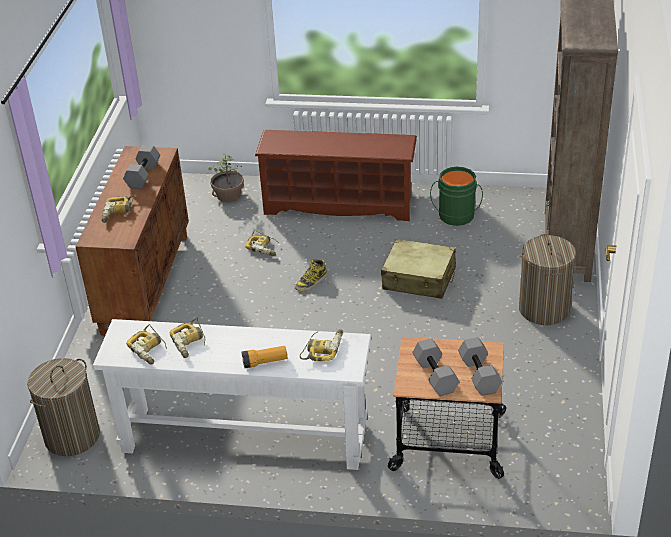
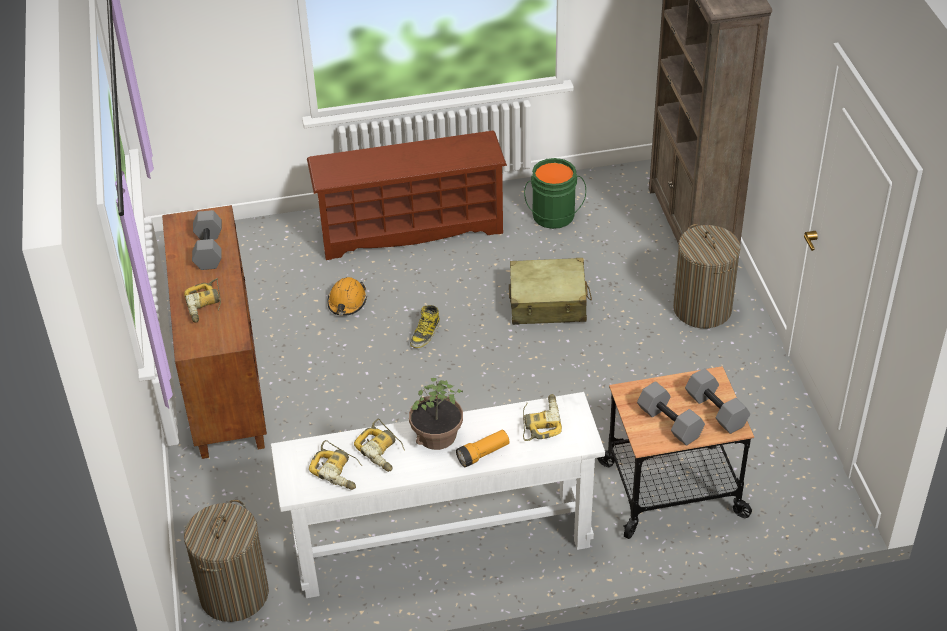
camera: 20 degrees left, 5 degrees up
potted plant [208,154,244,202] -> potted plant moved to [409,378,463,450]
power drill [245,230,279,256] -> orange hard hat [327,277,367,316]

